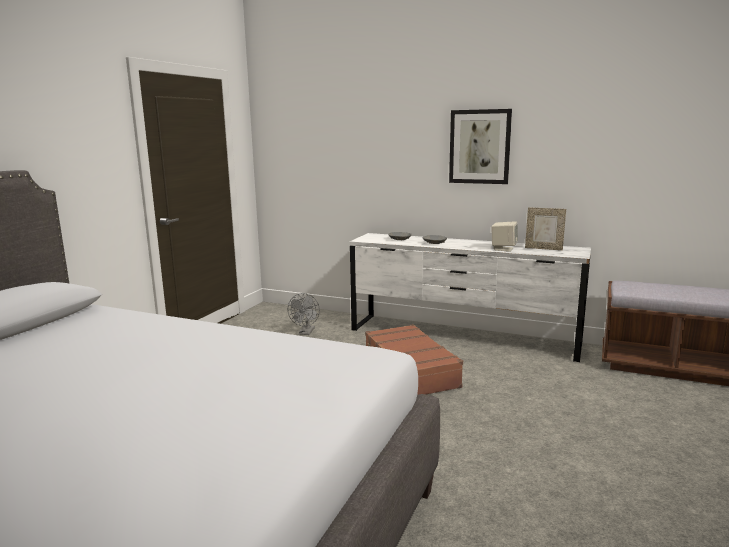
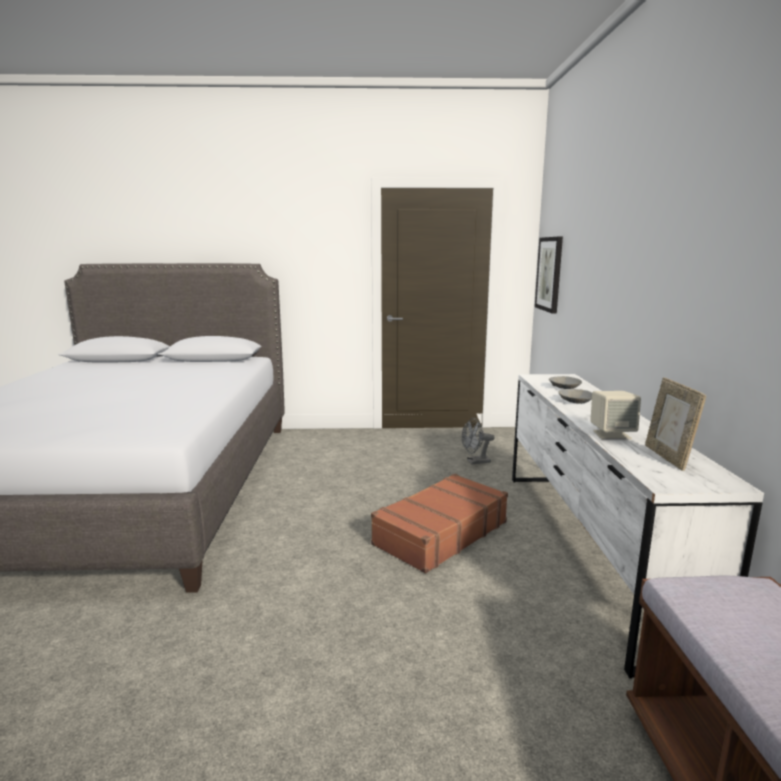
camera: 65 degrees right, 0 degrees up
picture [449,109,512,184] -> picture moved to [535,237,563,314]

